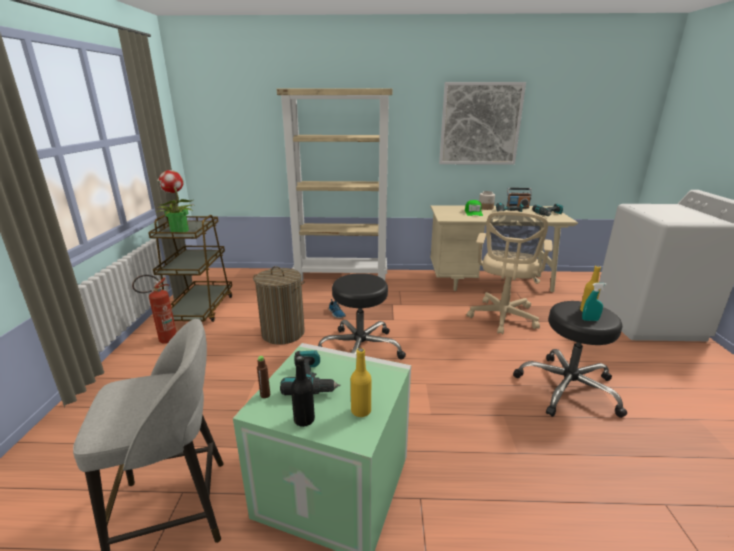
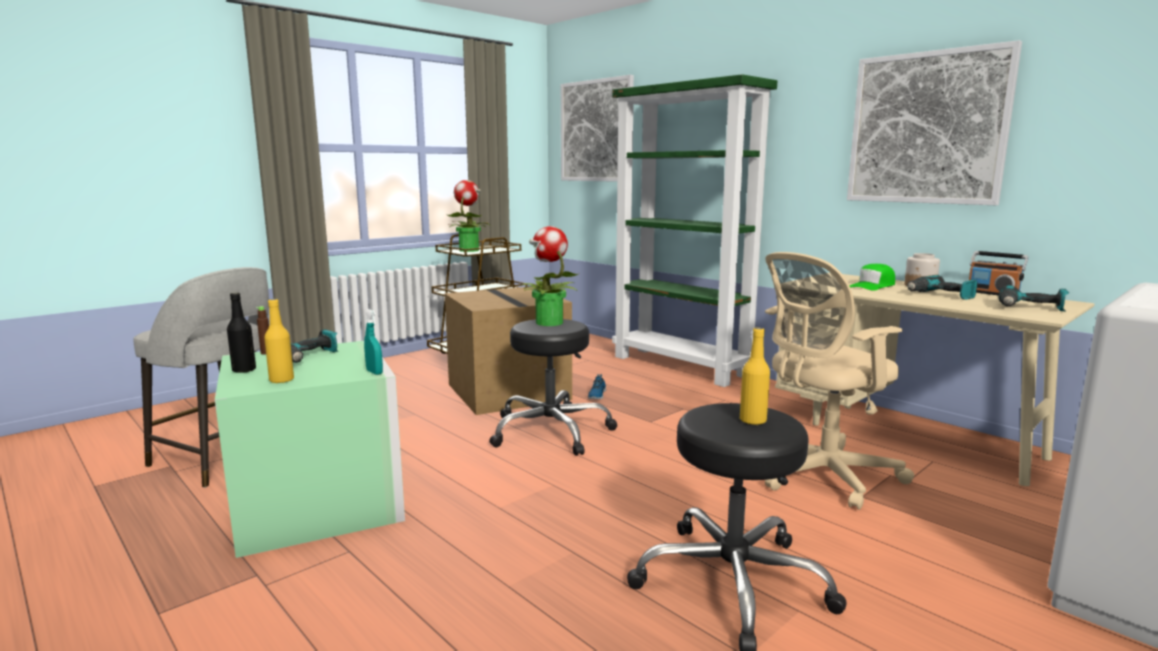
camera: 45 degrees right, 10 degrees down
fire extinguisher [132,275,177,344] -> none
laundry basket [253,266,305,345] -> cardboard box [445,287,572,415]
beige bookcase [277,88,392,282] -> green bookcase [612,74,777,387]
turquoise spray bottle [582,283,607,321] -> turquoise spray bottle moved to [364,309,383,375]
none -> potted plant [521,226,578,326]
none -> picture [561,75,634,182]

